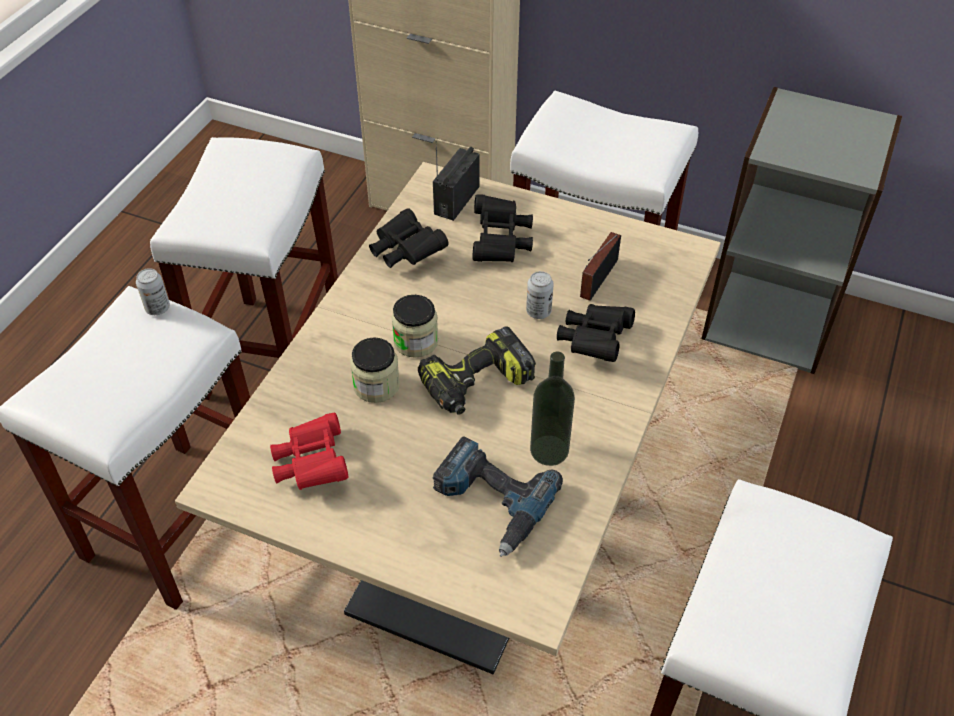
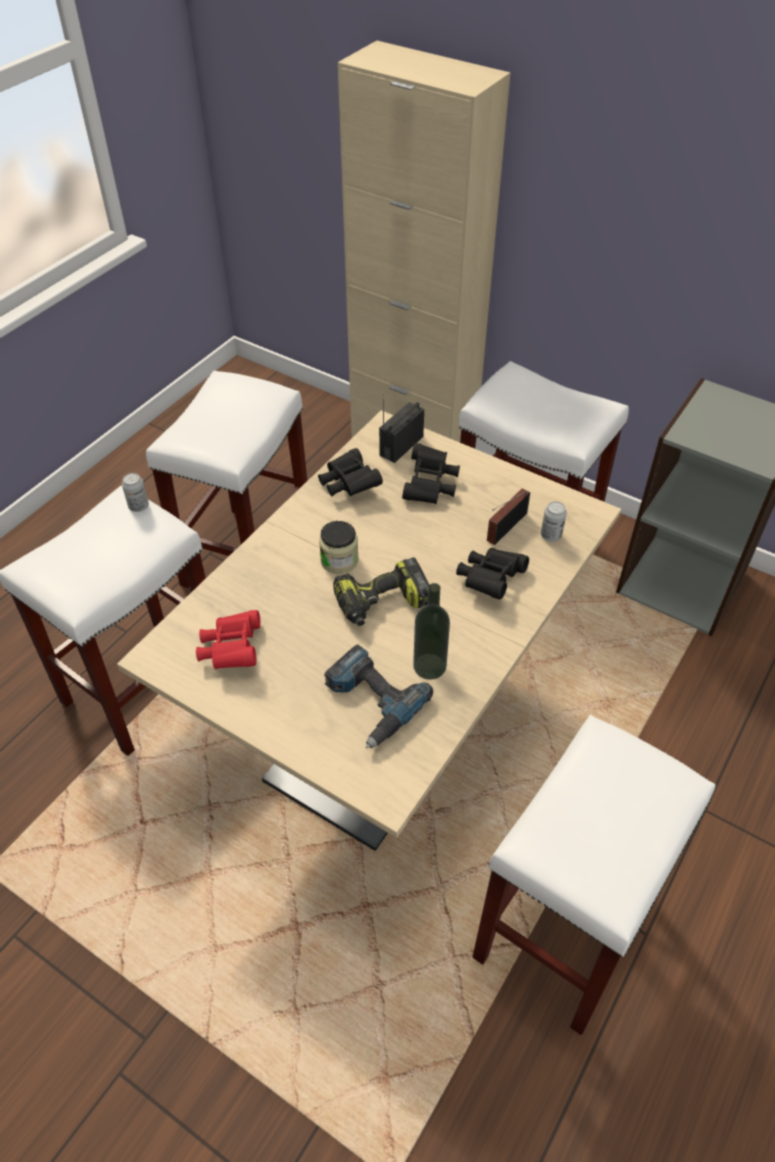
camera: 10 degrees right, 0 degrees up
jar [350,337,400,403] -> none
can [526,271,554,319] -> can moved to [541,501,567,542]

